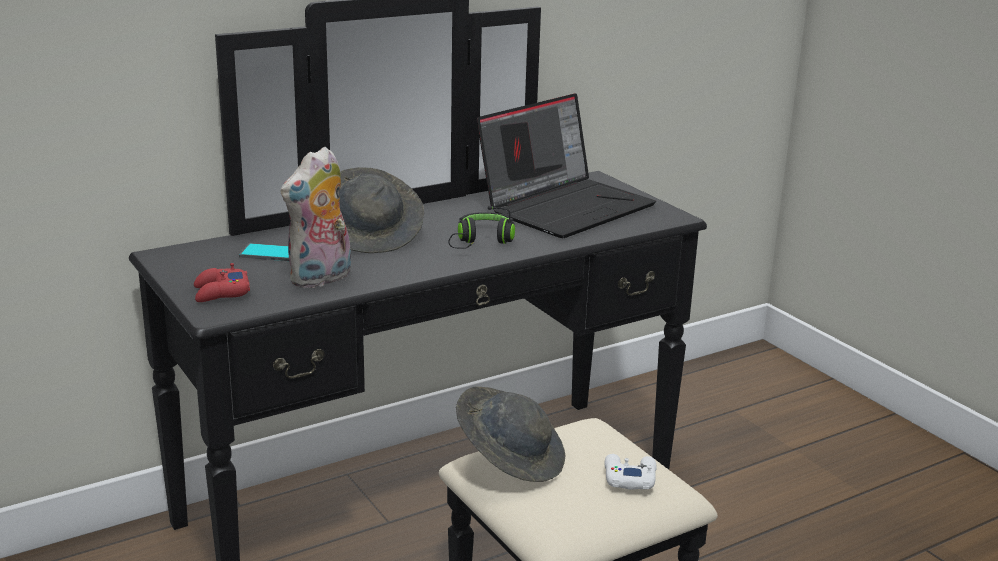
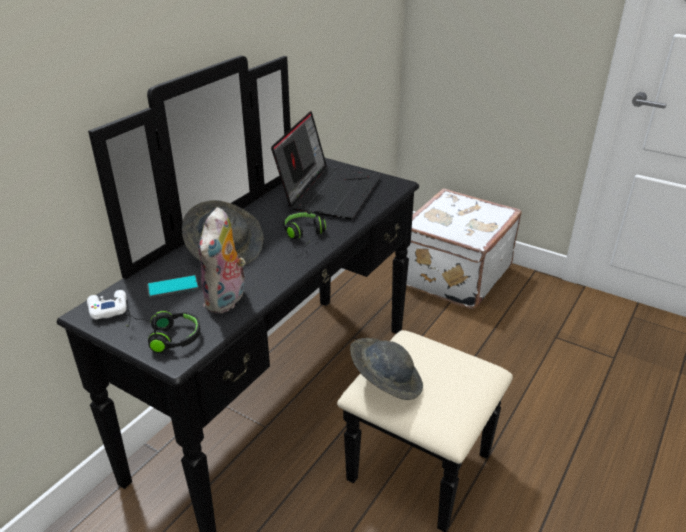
camera: 25 degrees left, 10 degrees up
red game controller [194,263,250,302] -> black headphones [126,310,200,353]
white game controller [605,454,657,490] -> white game controller moved to [87,290,127,319]
none -> white suitcase [406,188,522,309]

